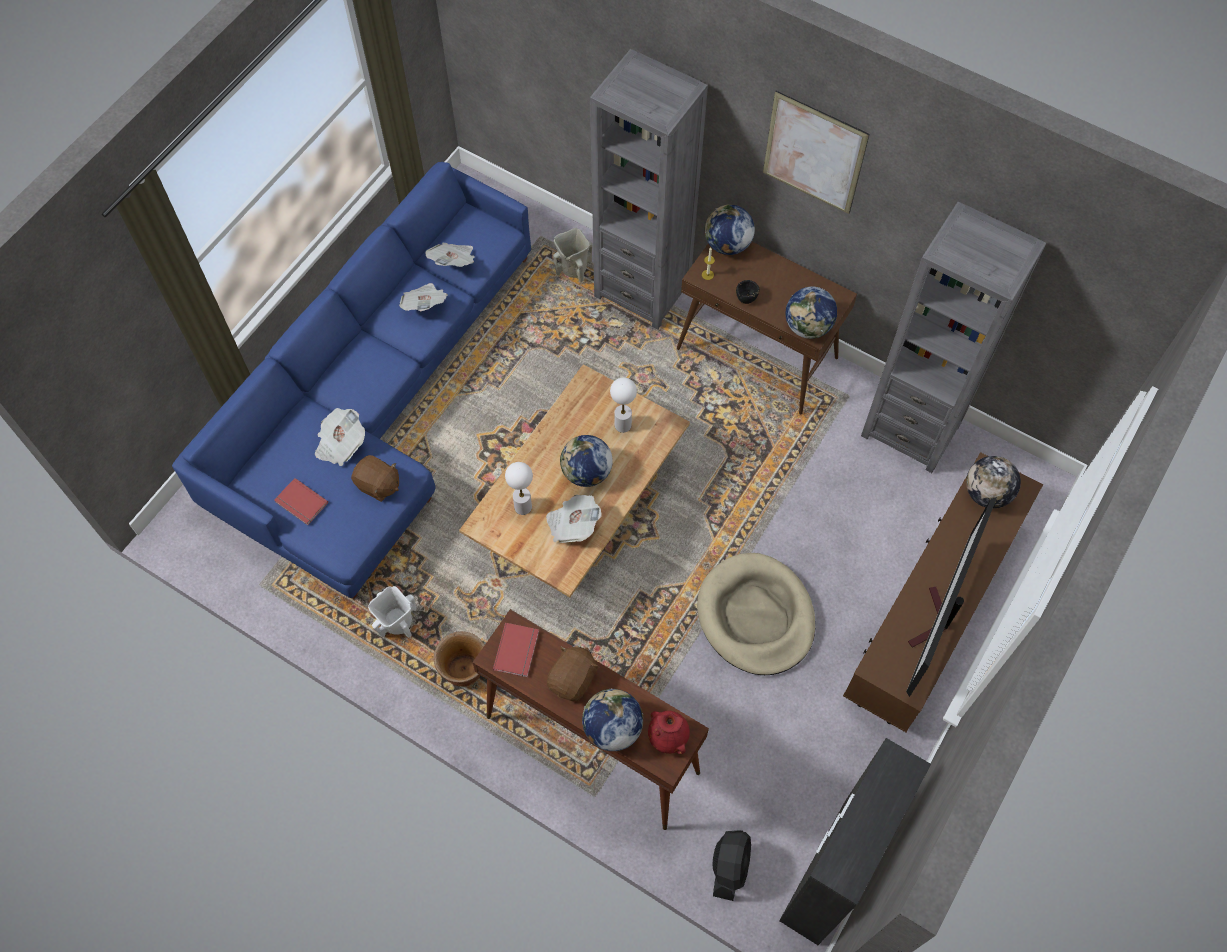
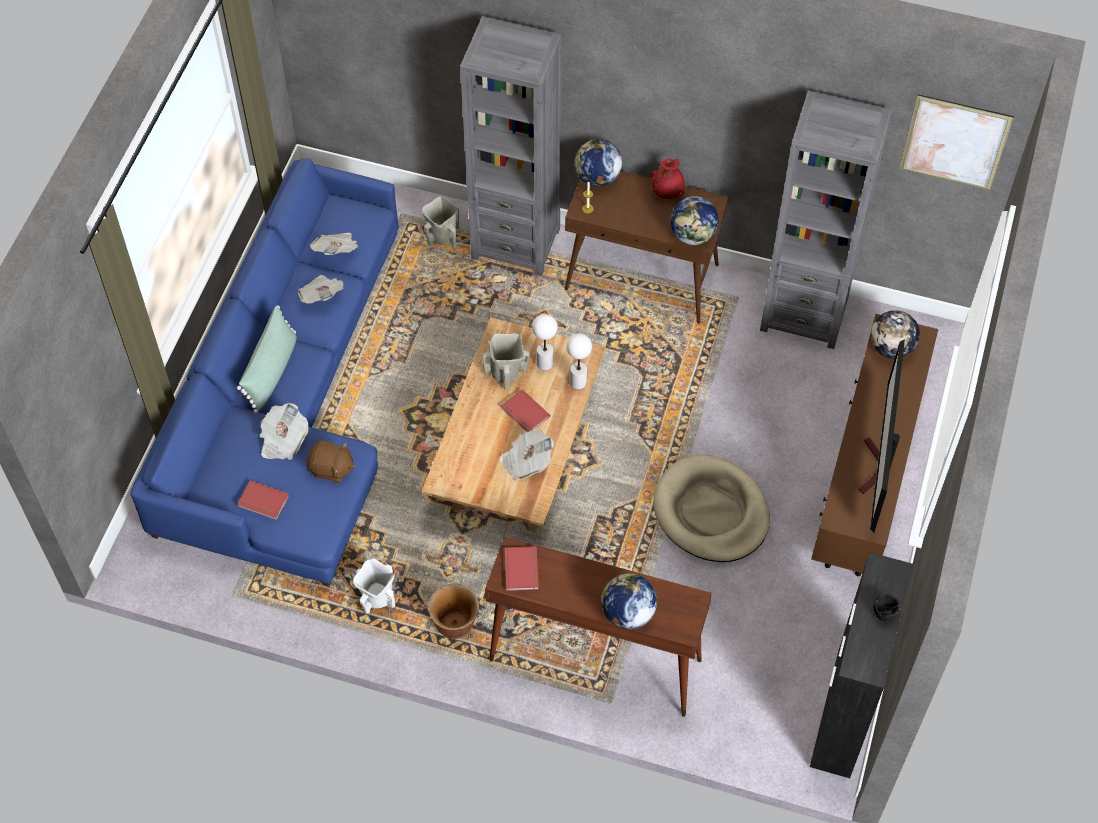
camera: 15 degrees left, 5 degrees down
white table lamp [505,462,533,515] -> white table lamp moved to [566,333,592,389]
brown plush toy [547,646,599,701] -> none
globe [560,435,613,487] -> red book [501,389,551,432]
red vase [648,710,690,754] -> red vase moved to [651,158,685,199]
black fan [712,830,751,901] -> none
black bowl [736,280,759,304] -> black bowl moved to [874,595,900,622]
picture [763,91,869,214] -> picture moved to [899,94,1014,190]
none -> green pillow [237,305,297,413]
none -> beige vase [482,333,530,390]

